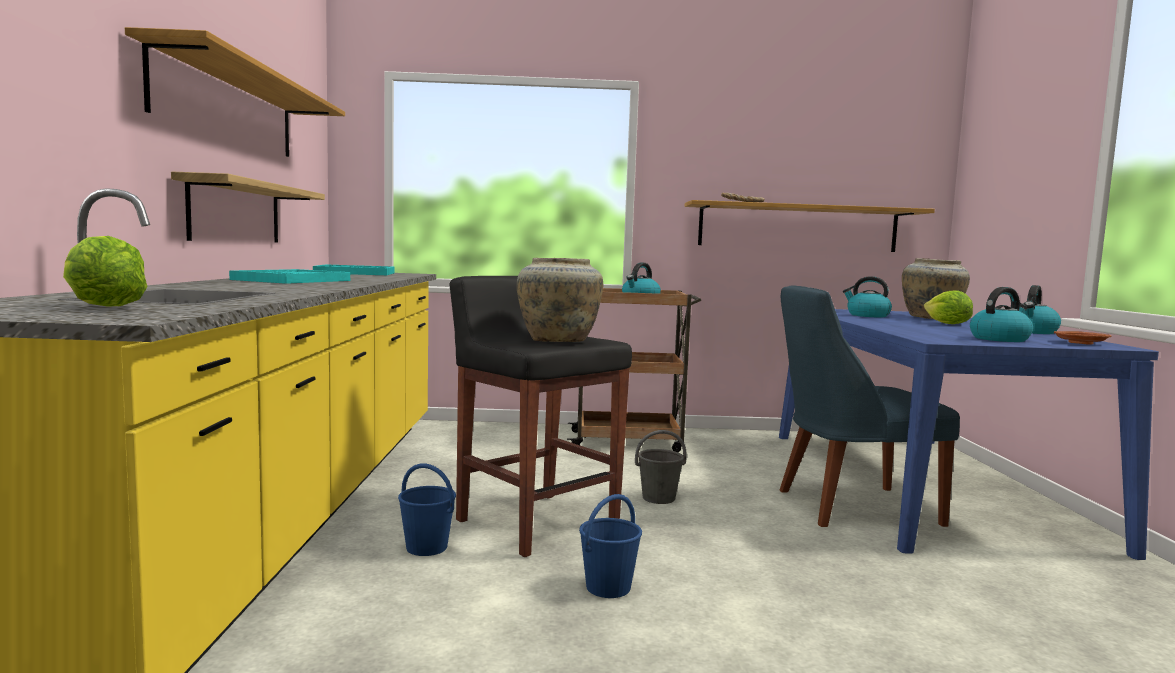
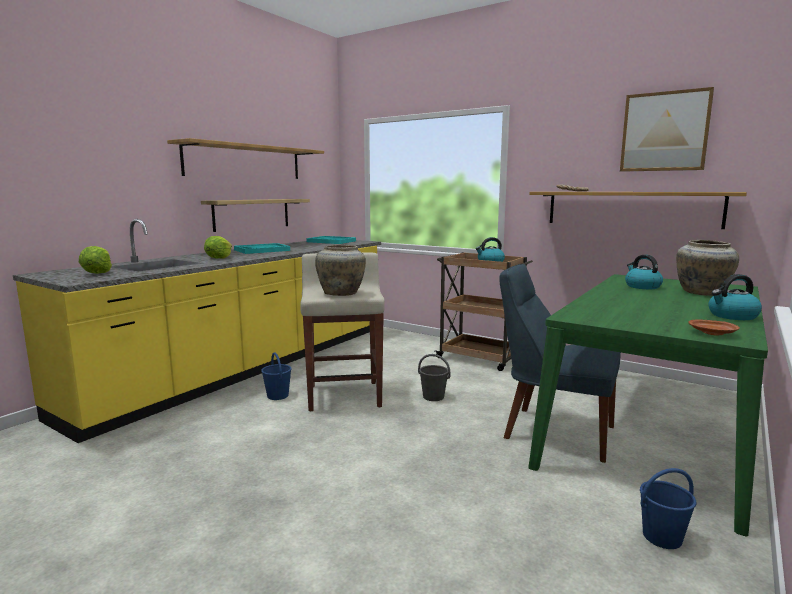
camera: 35 degrees right, 5 degrees up
black stool [450,276,632,557] -> beige stool [300,253,385,411]
blue bucket [579,494,642,598] -> blue bucket moved to [640,468,697,549]
blue dining table [779,309,1159,560] -> green dining table [528,274,768,536]
lettuce [924,290,973,324] -> lettuce moved to [204,236,232,259]
kettle [970,287,1033,342] -> none
none -> picture [620,87,714,172]

